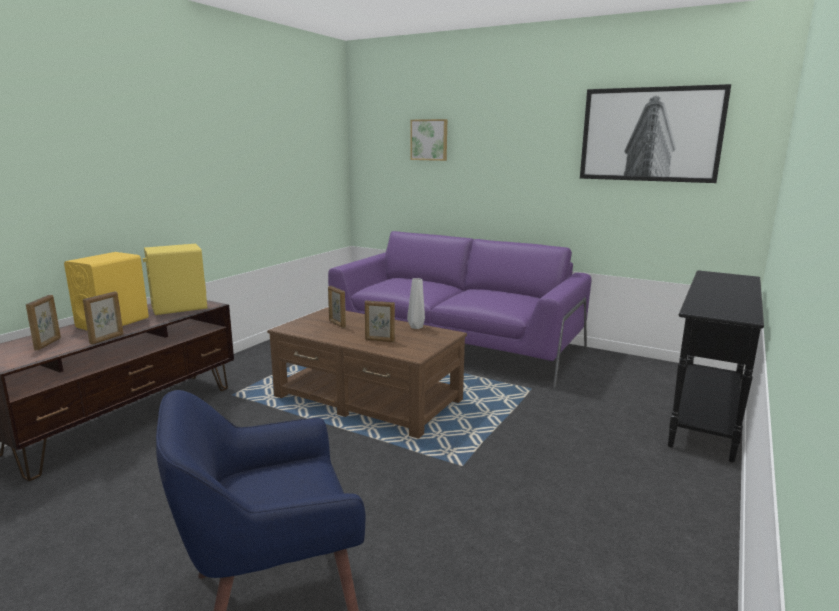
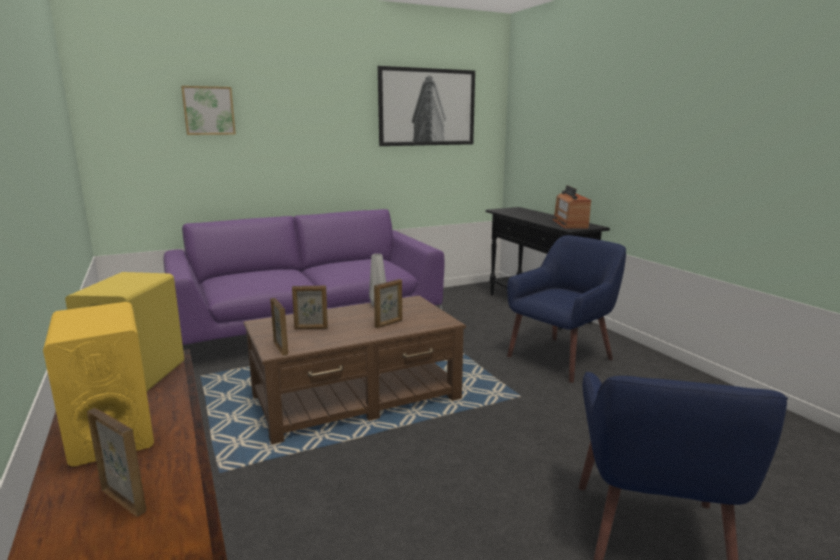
camera: 55 degrees left, 0 degrees up
picture frame [83,292,124,345] -> picture frame moved to [270,298,288,356]
none -> blue armchair [507,235,626,383]
none -> radio [553,185,591,228]

